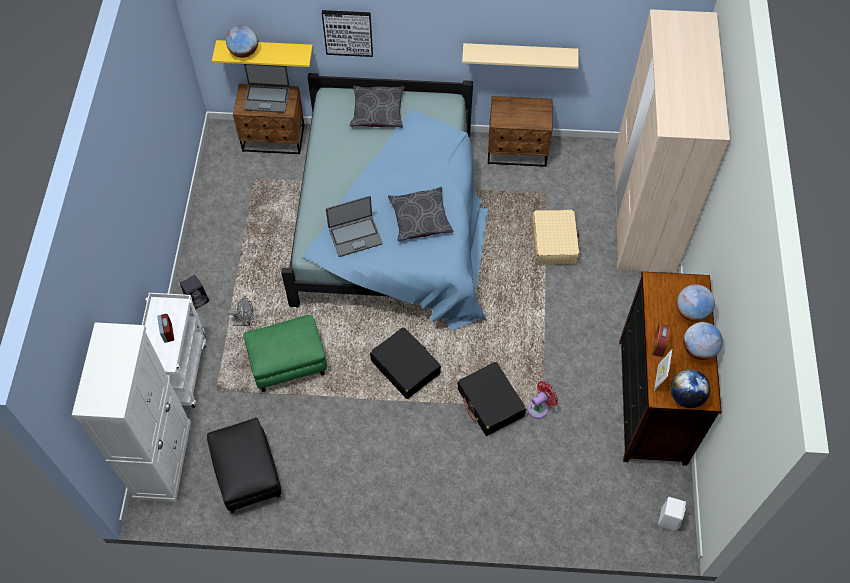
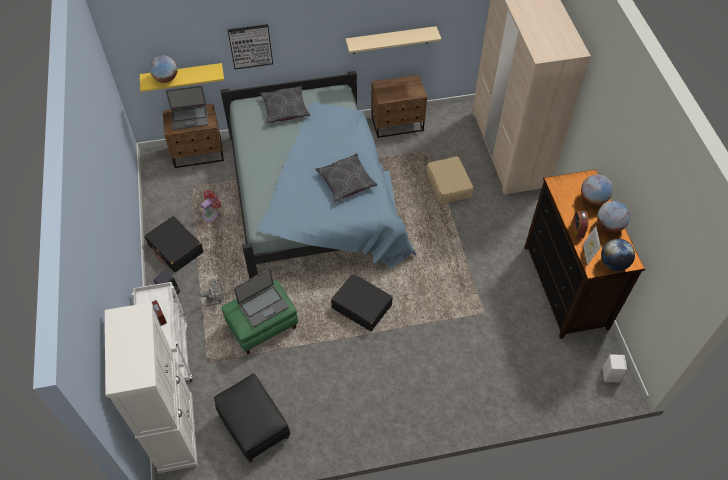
camera: 15 degrees left, 5 degrees down
laptop [326,196,383,257] -> laptop moved to [234,268,289,327]
black suitcase [457,362,526,436] -> black suitcase moved to [145,216,203,272]
red fan [527,381,558,418] -> red fan moved to [201,190,221,221]

